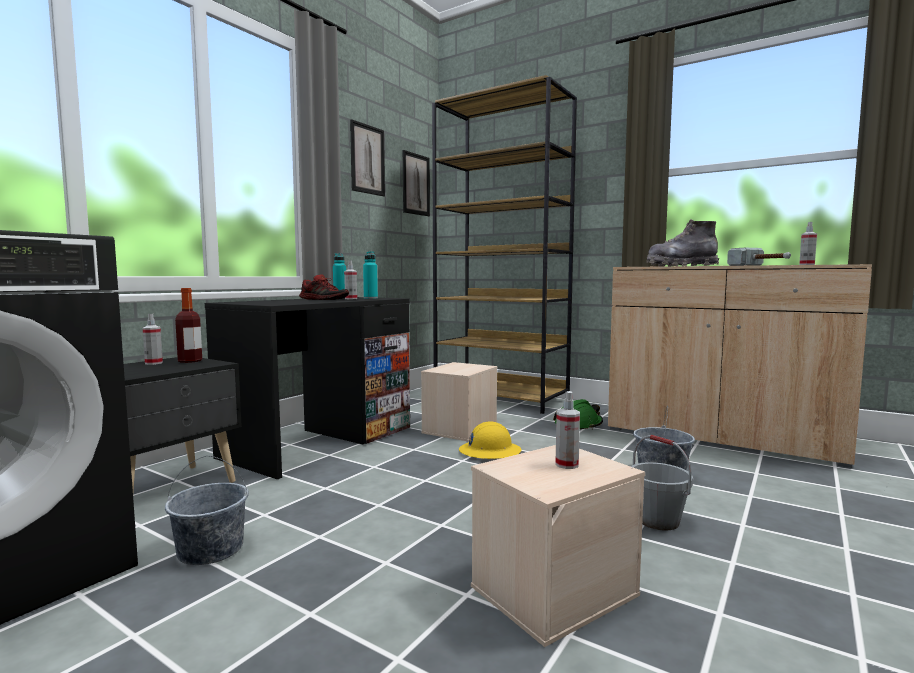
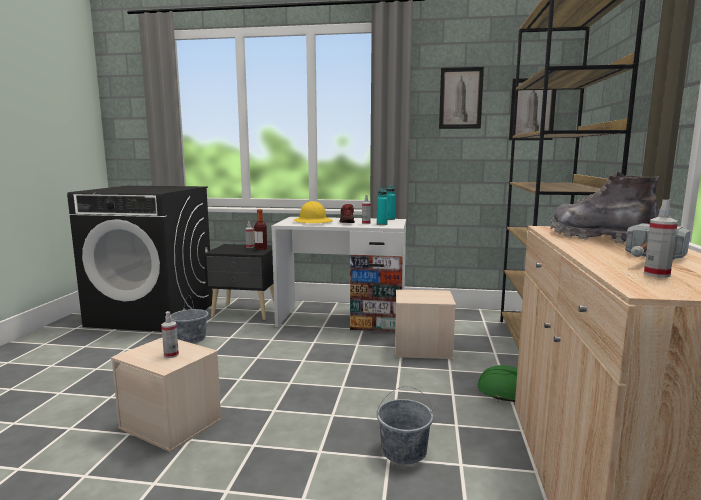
camera: 65 degrees right, 5 degrees up
black desk [205,297,410,479] -> white desk [271,217,406,332]
yellow hard hat [459,421,522,459] -> yellow hard hat moved to [293,201,333,223]
grey bucket [631,435,693,530] -> none

